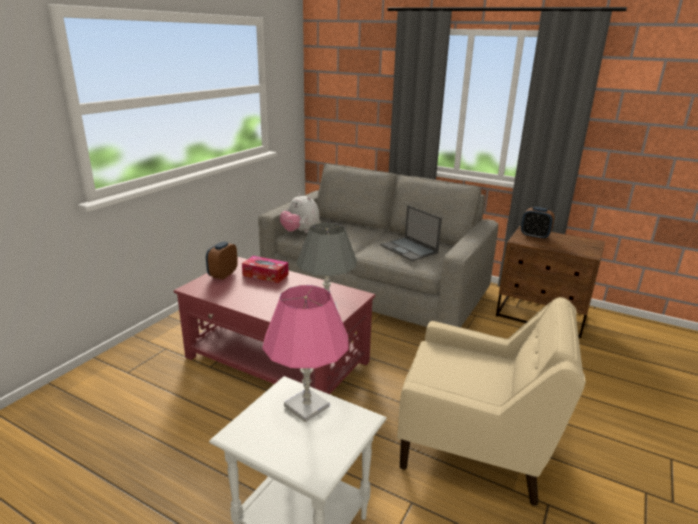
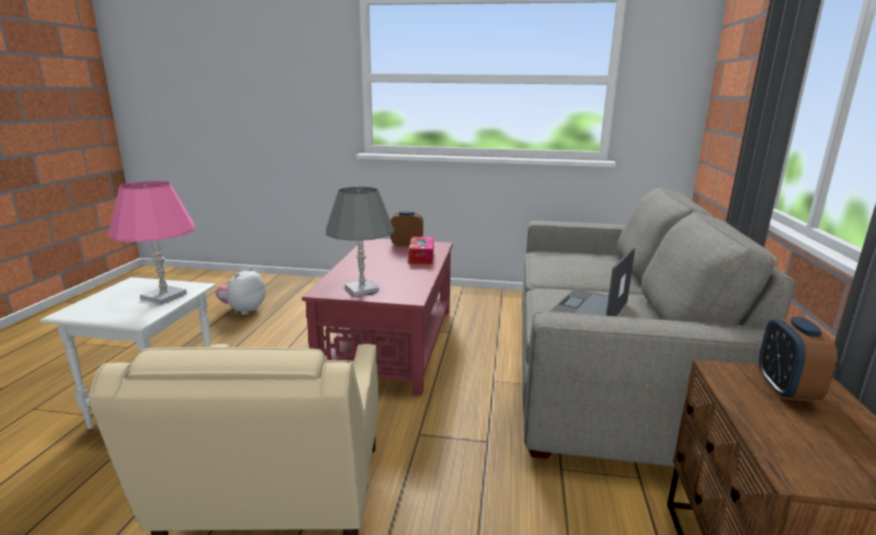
camera: 70 degrees right, 5 degrees down
plush toy [280,193,320,233] -> plush toy moved to [215,267,265,315]

